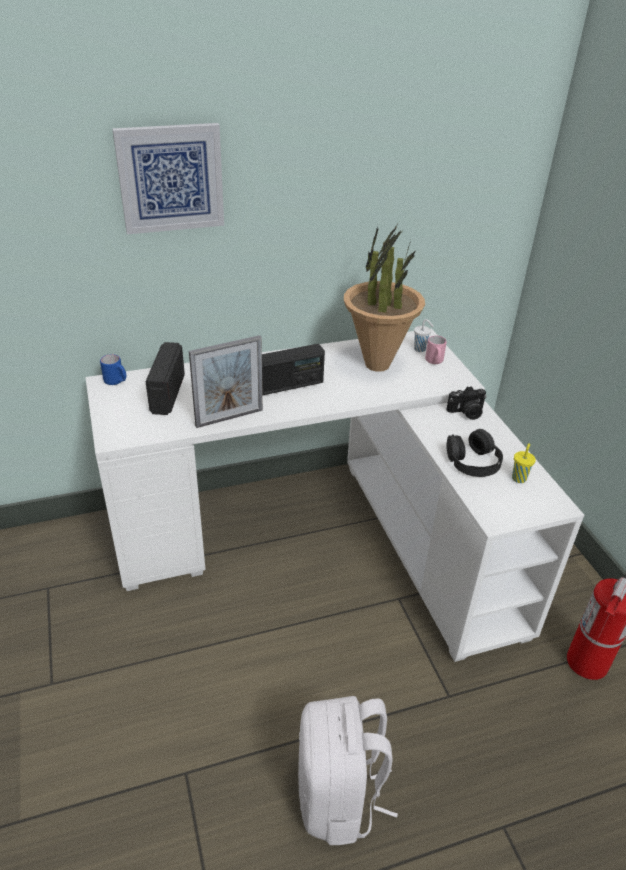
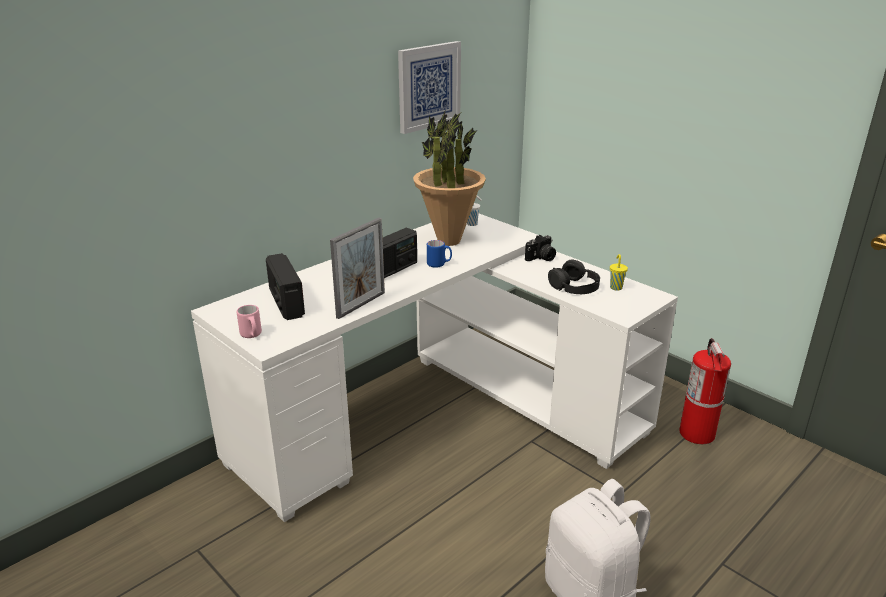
camera: 25 degrees left, 10 degrees down
blue mug [100,354,126,385] -> blue mug moved to [427,240,452,268]
picture [112,123,224,234] -> picture moved to [398,41,461,134]
pink mug [425,336,447,364] -> pink mug moved to [237,305,262,338]

